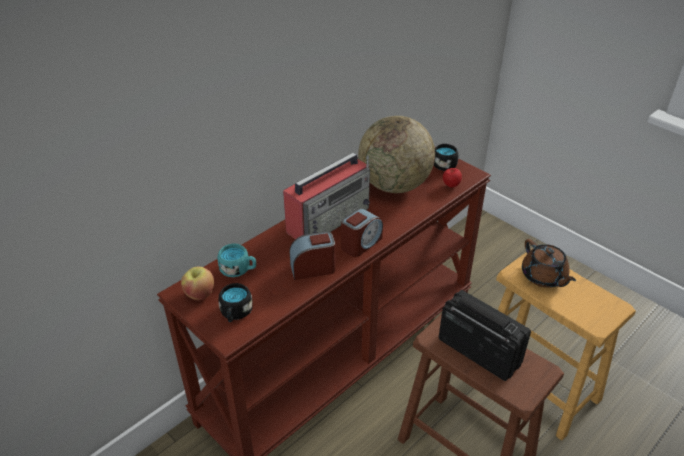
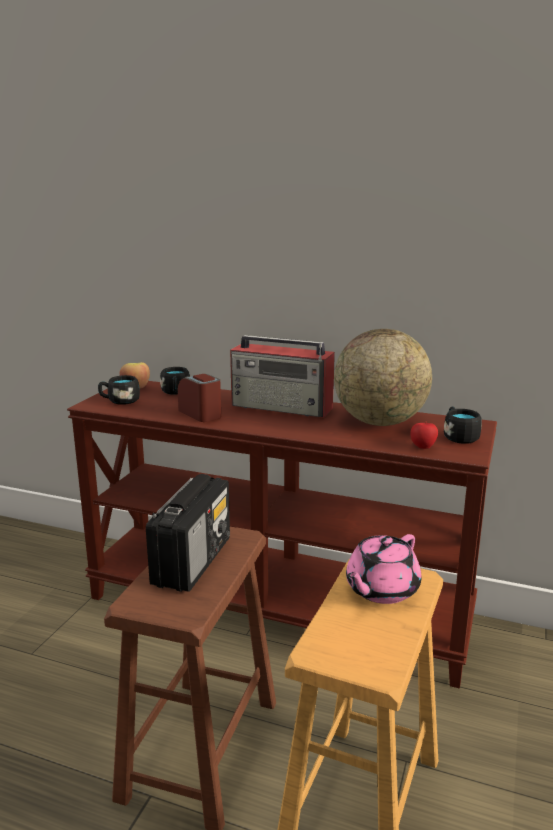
camera: 65 degrees right, 20 degrees down
turquoise mug [218,244,256,277] -> black mug [160,367,190,395]
alarm clock [341,208,383,257] -> none
brown teapot [522,239,576,288] -> pink teapot [346,534,421,604]

